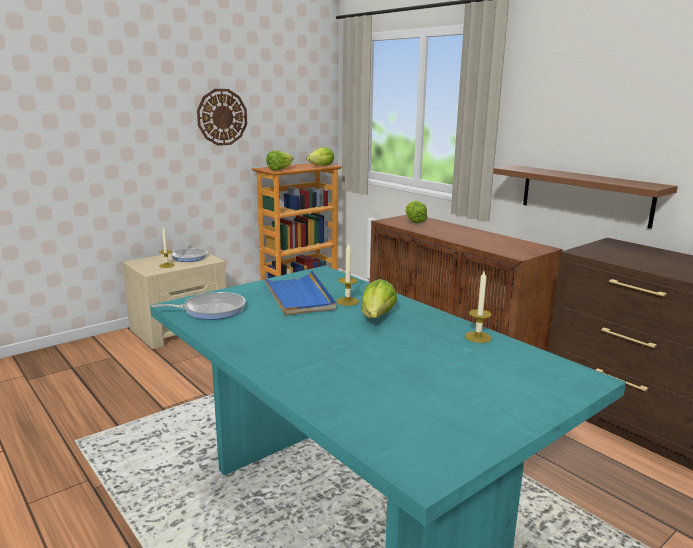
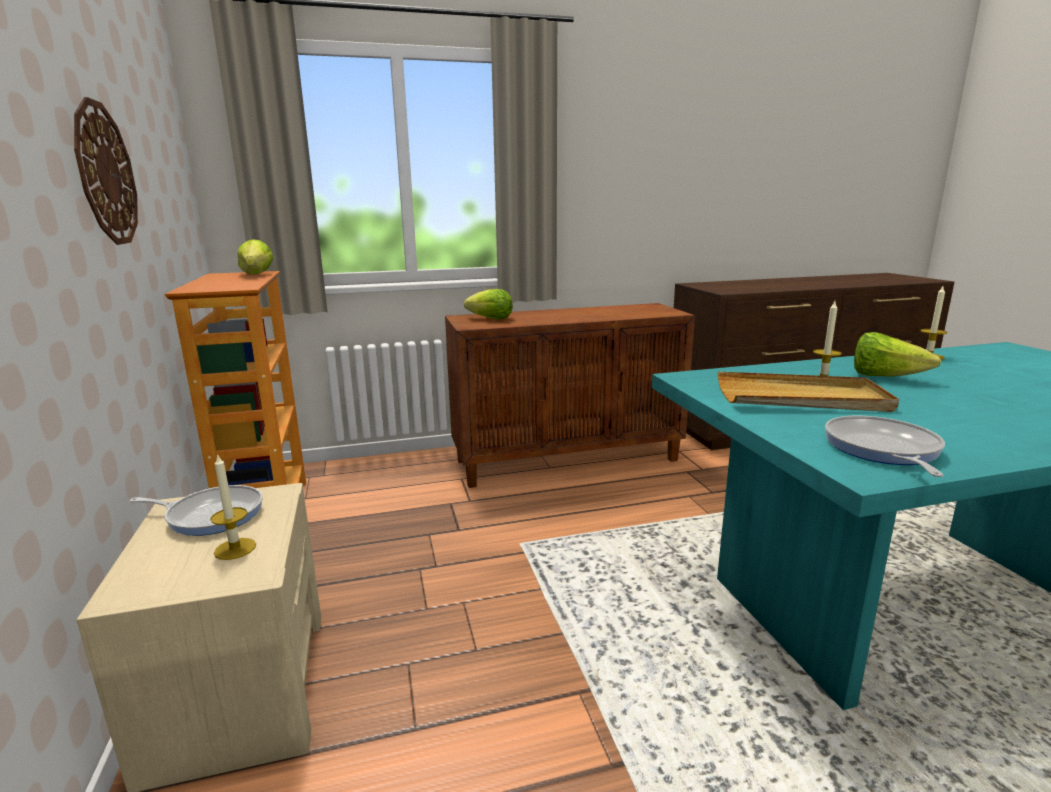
camera: 65 degrees left, 0 degrees up
blue tray [261,270,336,316] -> beige tray [718,371,899,412]
lettuce [266,150,293,171] -> none
brown shelf [493,165,678,229] -> none

